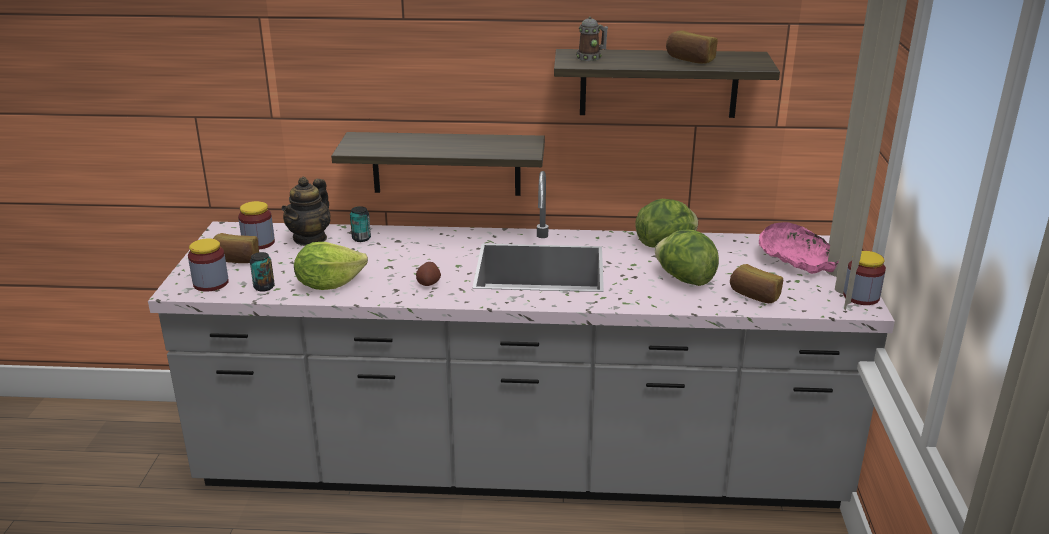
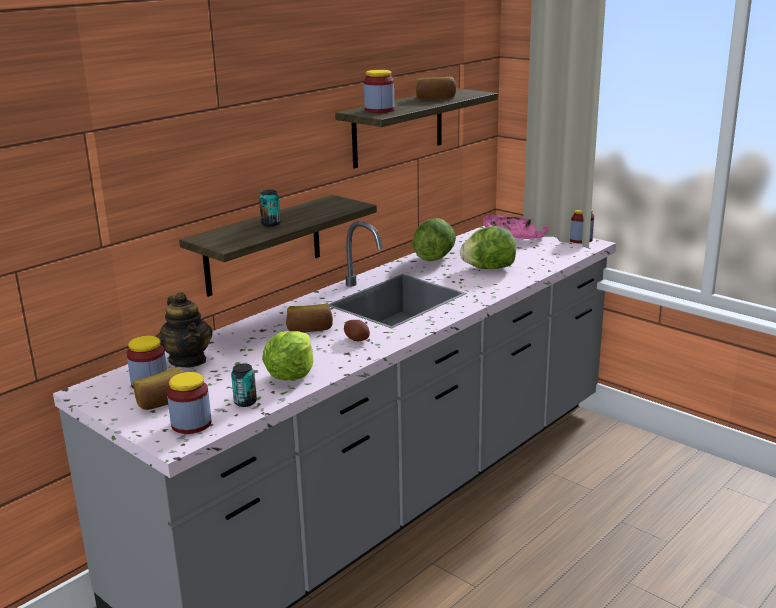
camera: 50 degrees left, 5 degrees down
can [350,206,371,242] -> can moved to [259,190,281,226]
mug [576,17,608,61] -> jar [364,70,394,113]
bread [730,264,783,303] -> bread moved to [286,304,333,332]

